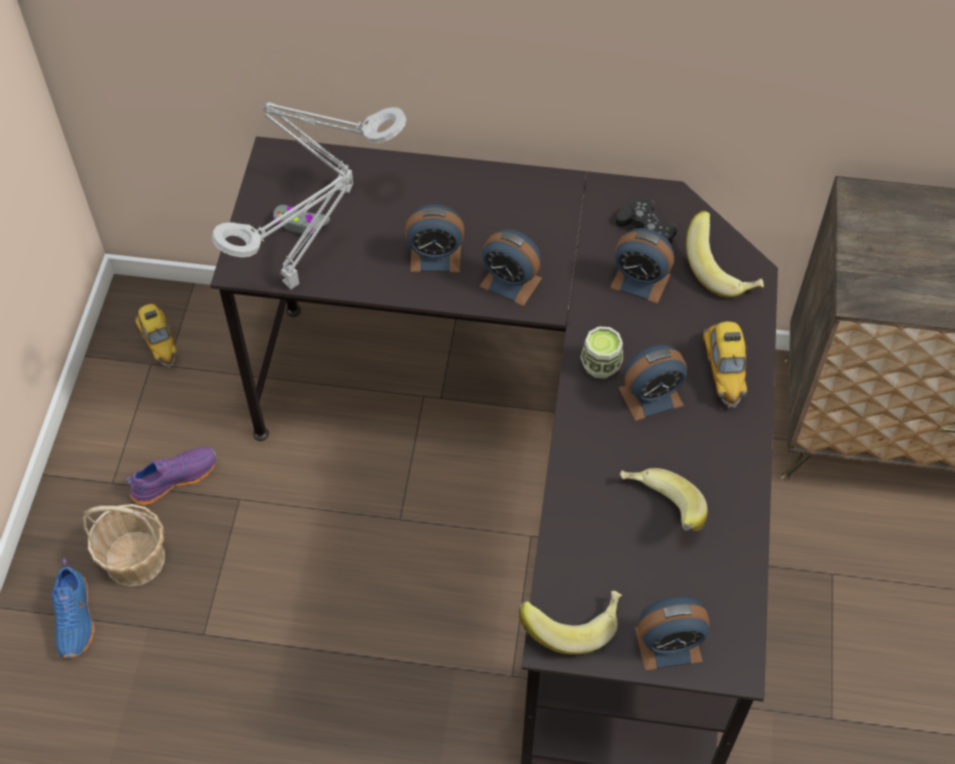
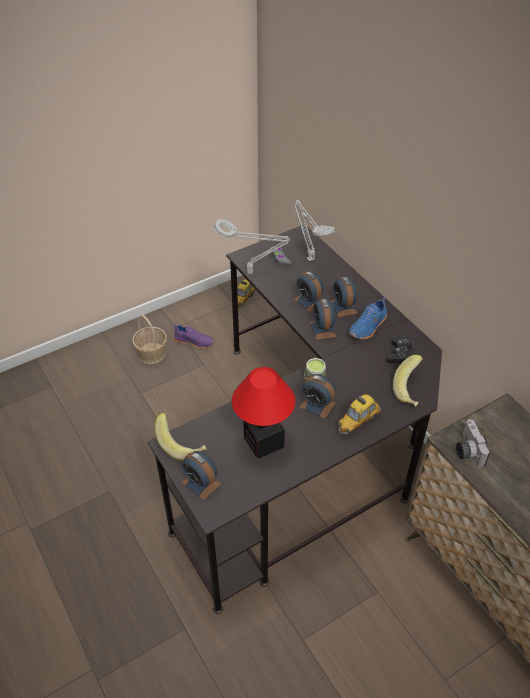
camera: 50 degrees right, 10 degrees down
blue shoe [51,558,94,659] -> blue shoe moved to [348,296,387,339]
alarm clock [610,228,674,304] -> alarm clock moved to [330,277,357,317]
banana [620,468,707,531] -> table lamp [232,367,296,459]
none -> camera [456,419,490,467]

